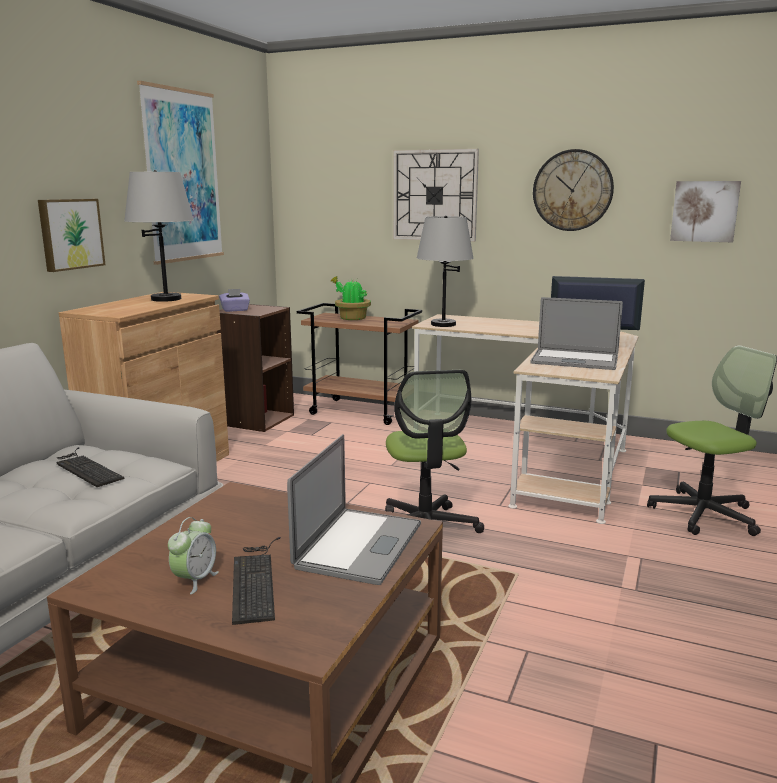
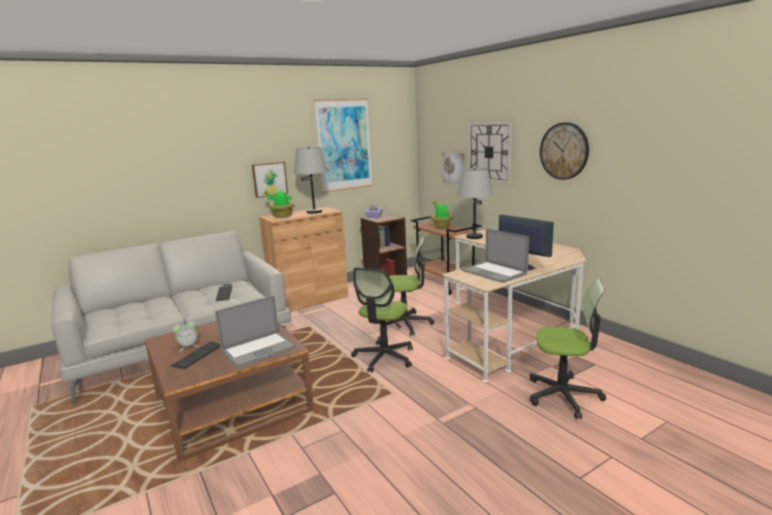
camera: 35 degrees right, 0 degrees up
picture [670,181,741,242] -> picture moved to [442,152,464,184]
none -> potted plant [263,189,294,218]
none -> office chair [386,237,434,336]

